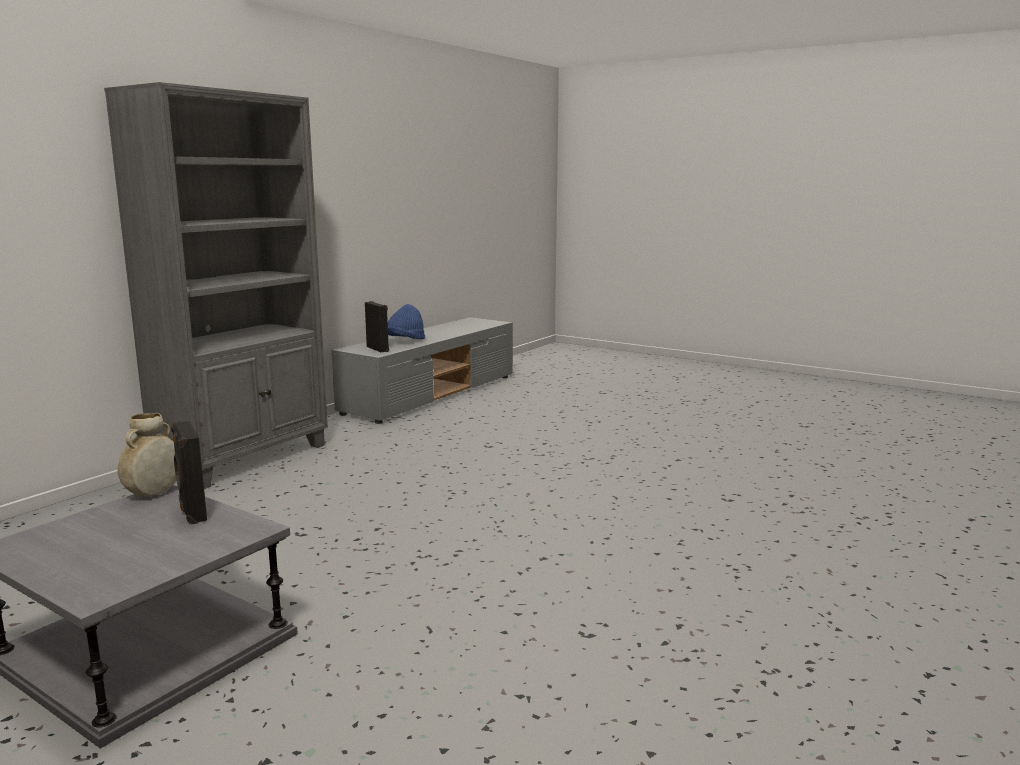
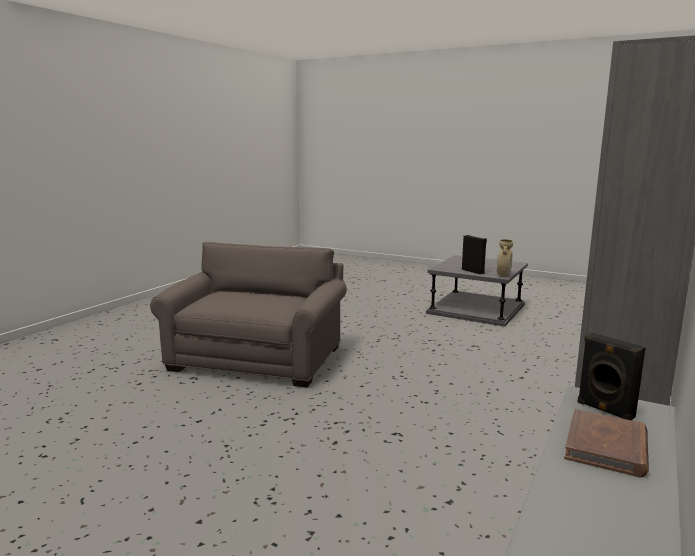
camera: 175 degrees right, 0 degrees up
blue hat [388,304,425,339] -> brown book [564,409,649,477]
none -> grey armchair [150,242,347,387]

